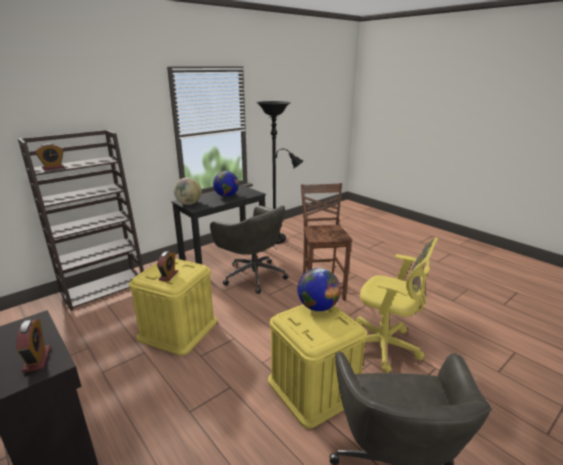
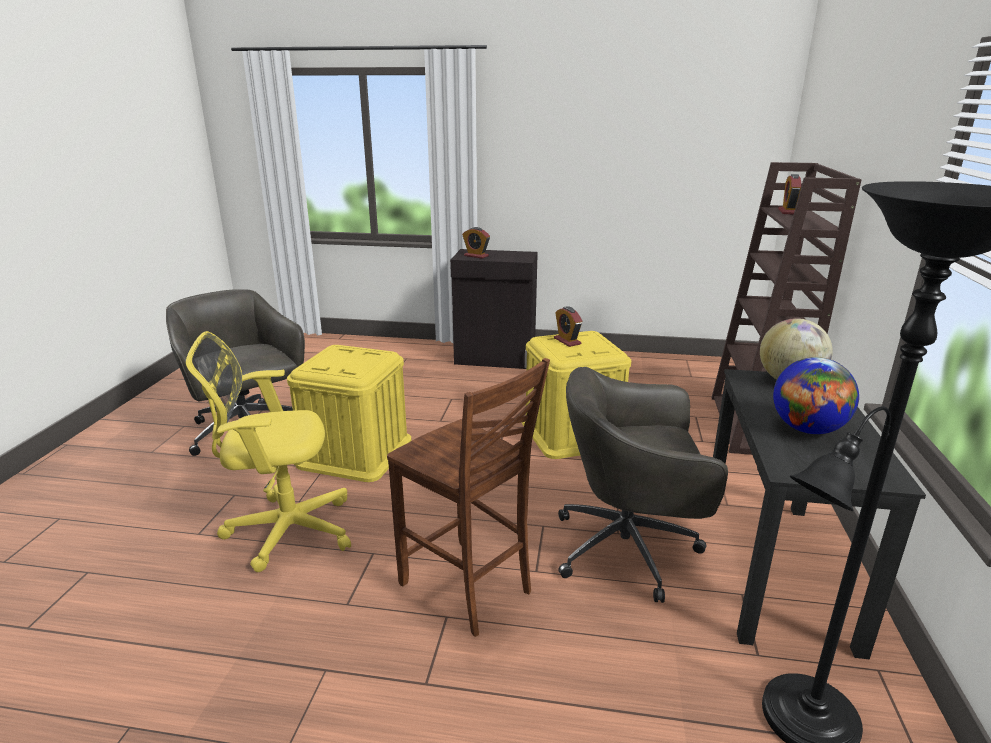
camera: 140 degrees right, 0 degrees up
globe [297,268,341,311] -> none

